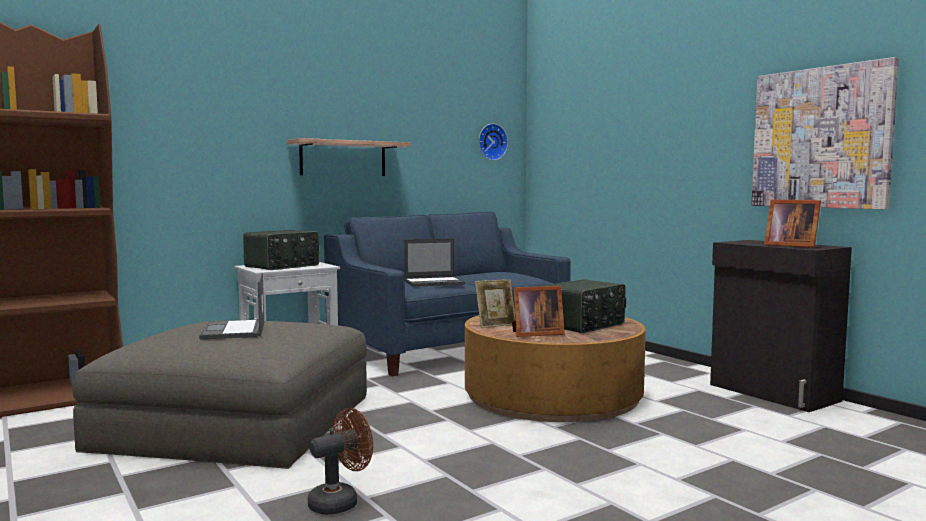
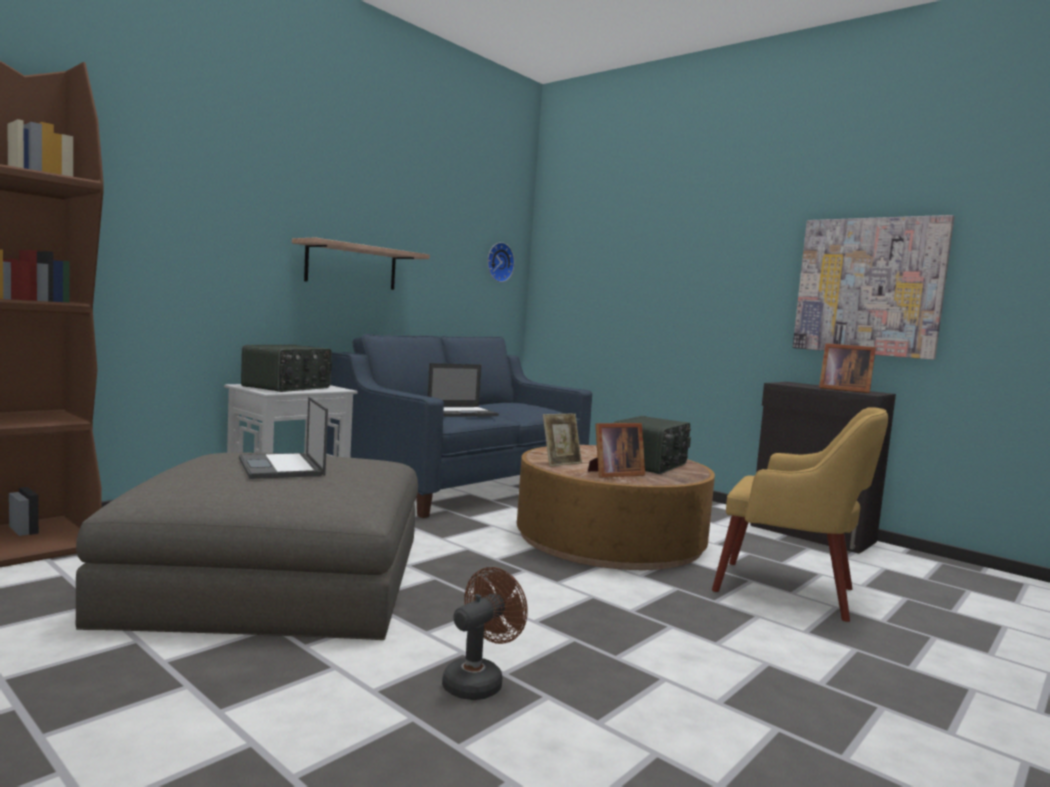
camera: 15 degrees left, 0 degrees up
none -> yellow armchair [712,407,888,622]

